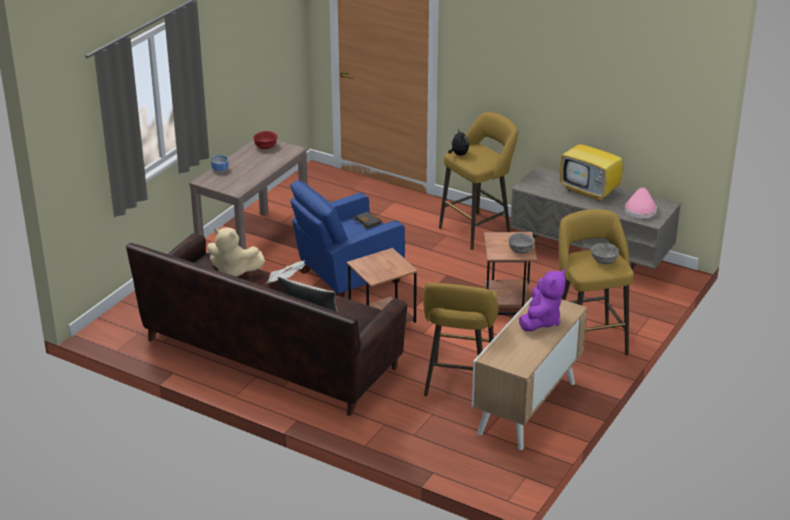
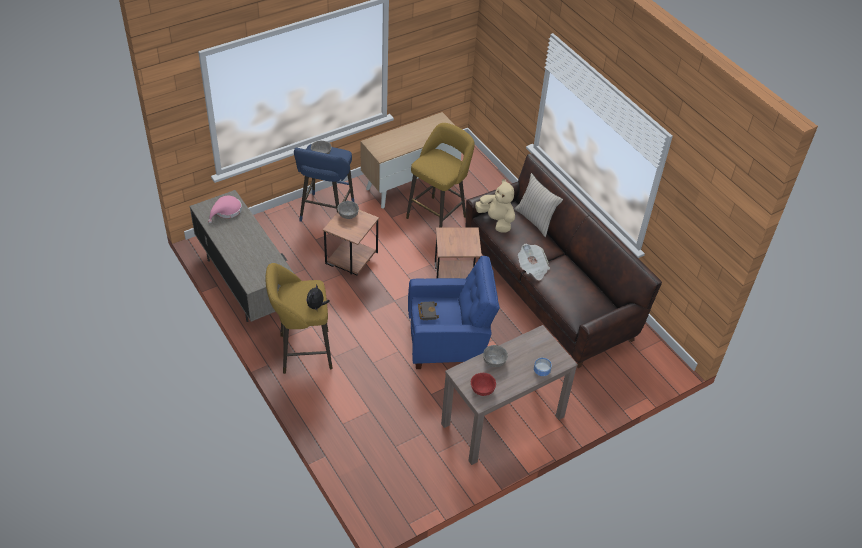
camera: 155 degrees left, 15 degrees up
beige plush toy [207,227,265,277] -> beige plush toy moved to [475,179,515,233]
purple plush toy [519,269,566,331] -> none
yellow stool [559,209,634,356] -> blue stool [294,144,354,222]
television [560,132,623,202] -> none
none -> grey bowl [483,345,508,367]

